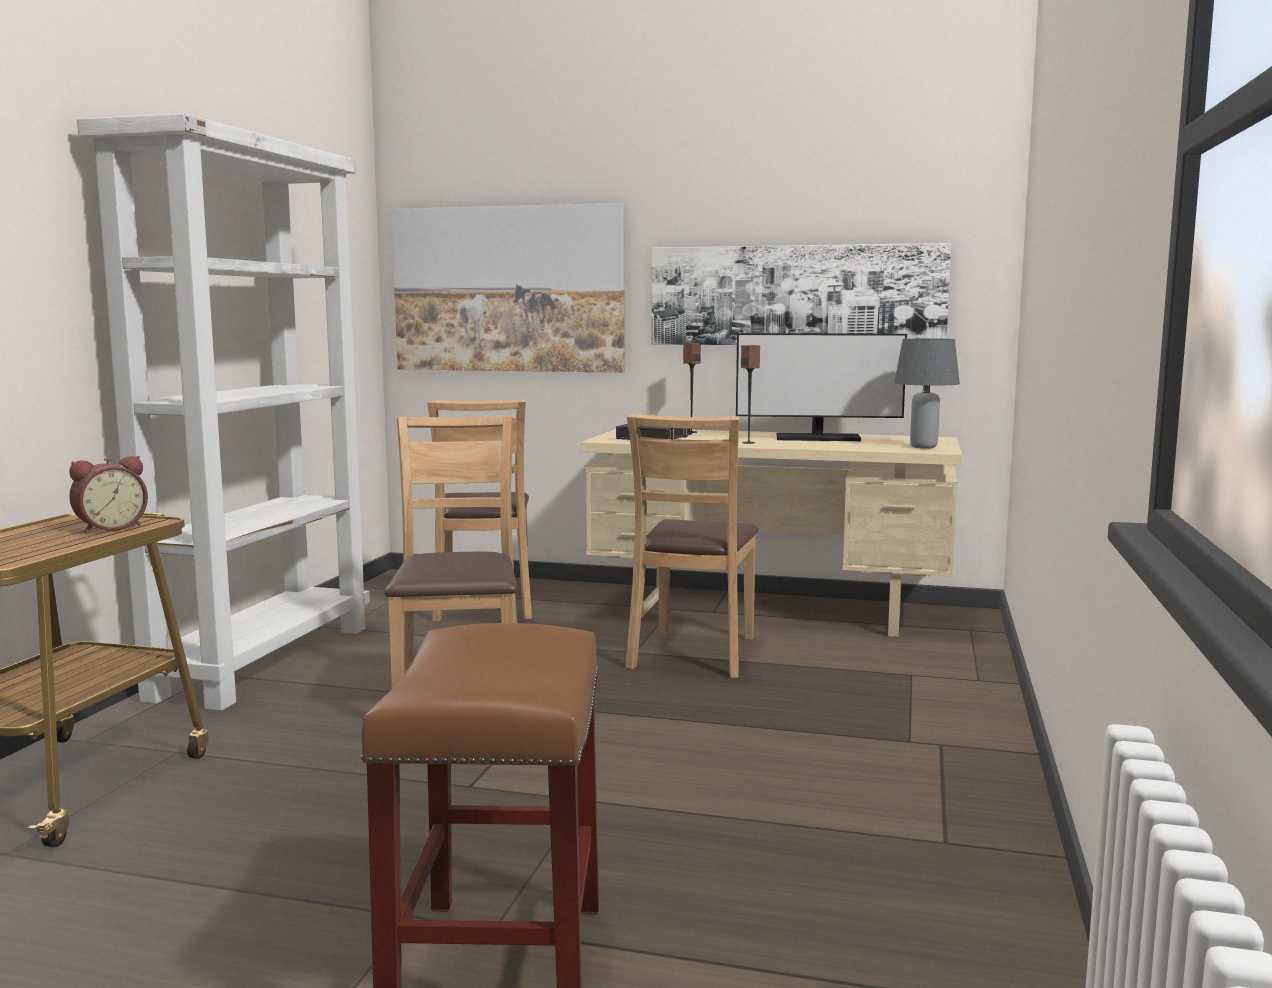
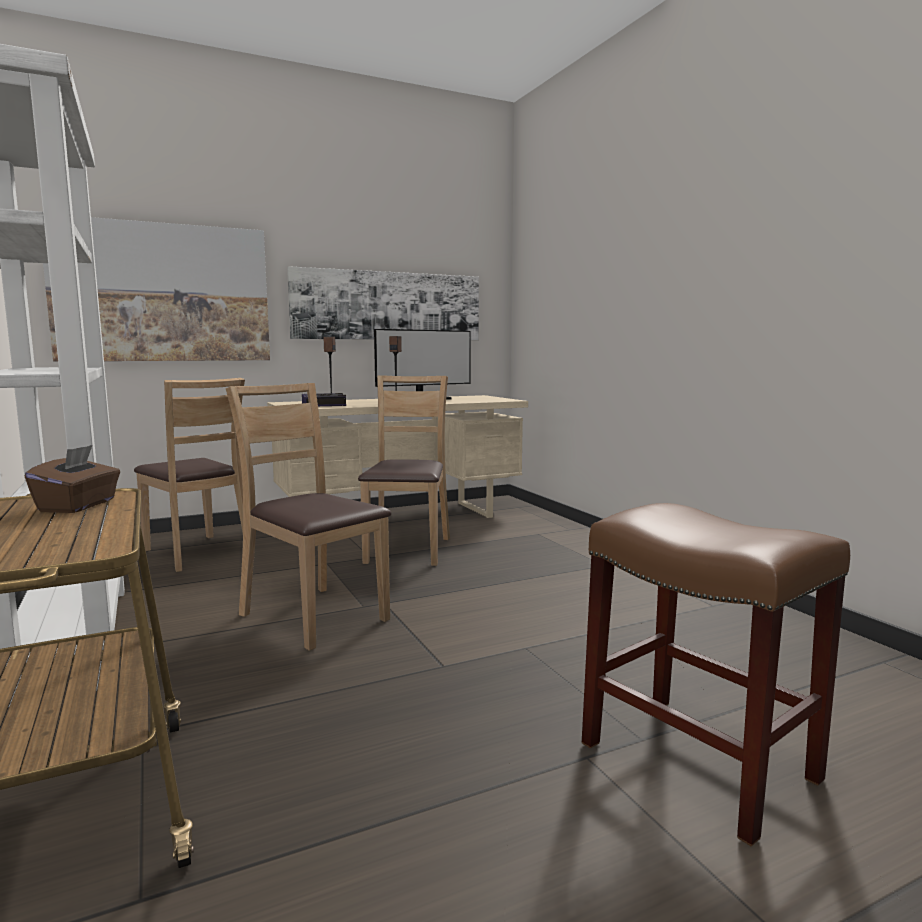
camera: 40 degrees left, 0 degrees up
alarm clock [69,456,148,533] -> brown tissue box [25,445,120,513]
brown chair [626,414,758,678] -> brown chair turned 150 degrees counterclockwise [358,375,450,566]
grey table lamp [894,338,960,449] -> none

